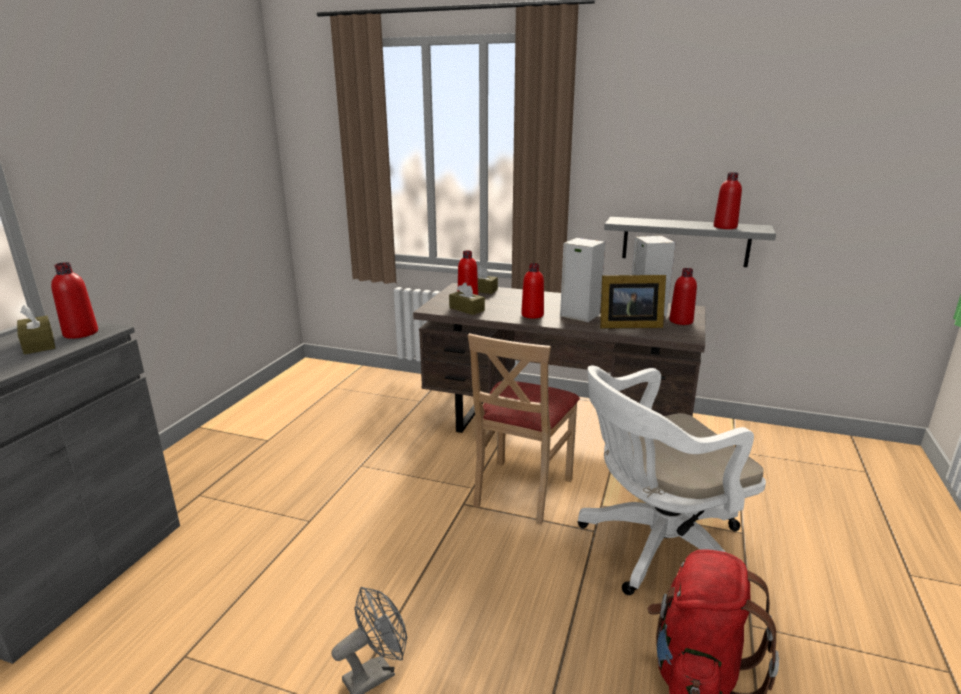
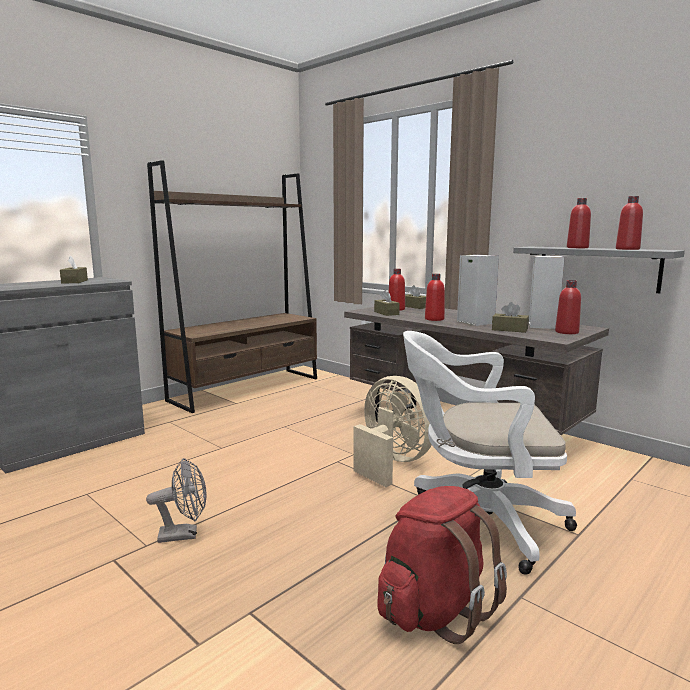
camera: 25 degrees right, 10 degrees down
red bottle [51,262,98,339] -> red bottle moved to [567,198,591,248]
beige chair [468,333,580,525] -> beige fan [353,376,432,487]
picture frame [600,275,666,329] -> brown tissue box [492,302,529,333]
none -> brown bookcase [147,160,317,413]

